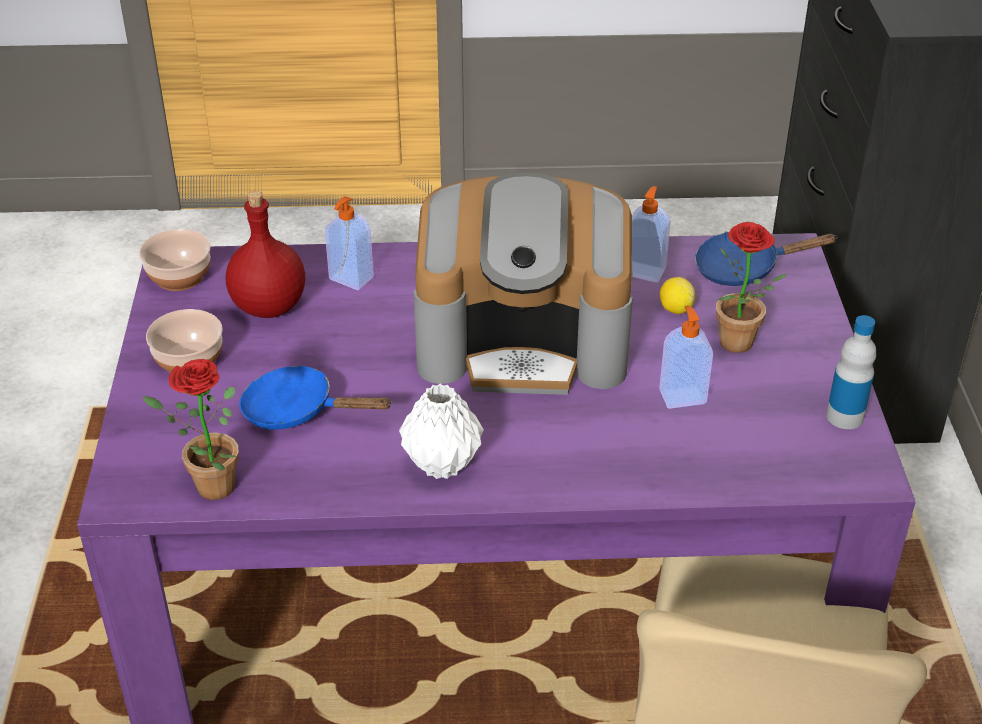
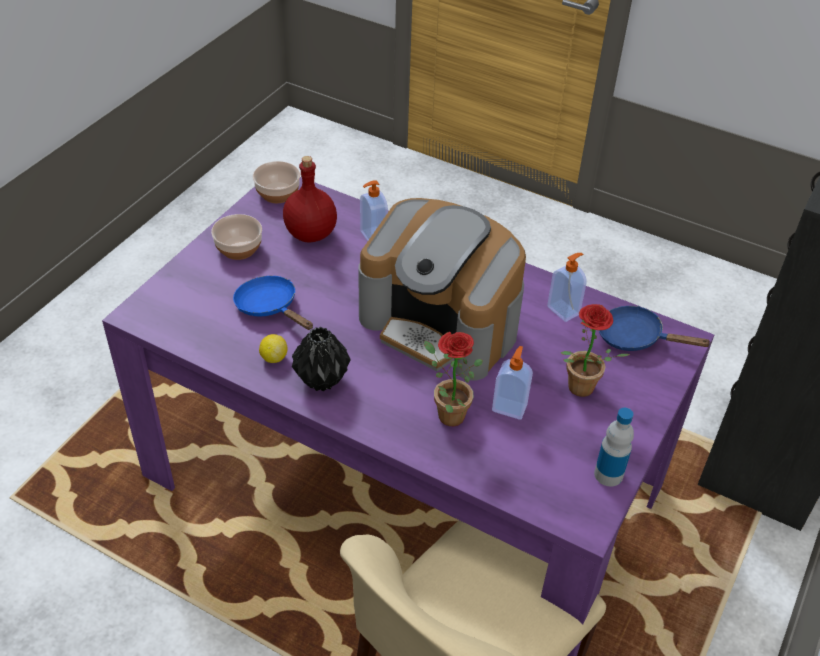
camera: 30 degrees right, 5 degrees up
potted plant [143,359,238,500] -> potted plant moved to [424,332,483,426]
white vase [399,384,484,479] -> black vase [292,327,351,391]
lemon [660,277,695,314] -> lemon moved to [259,334,288,363]

